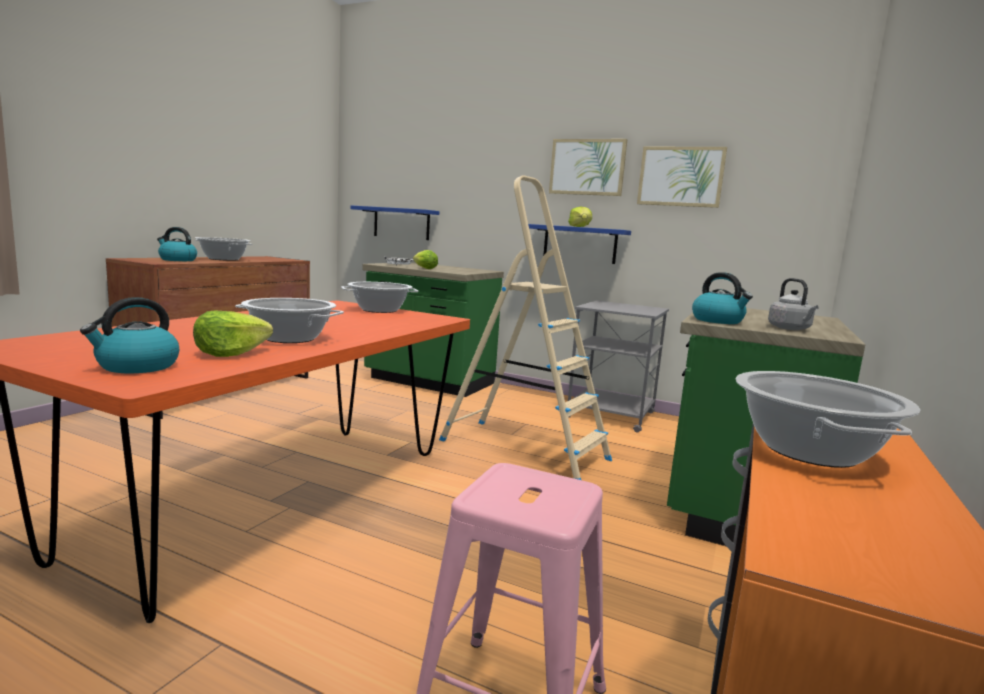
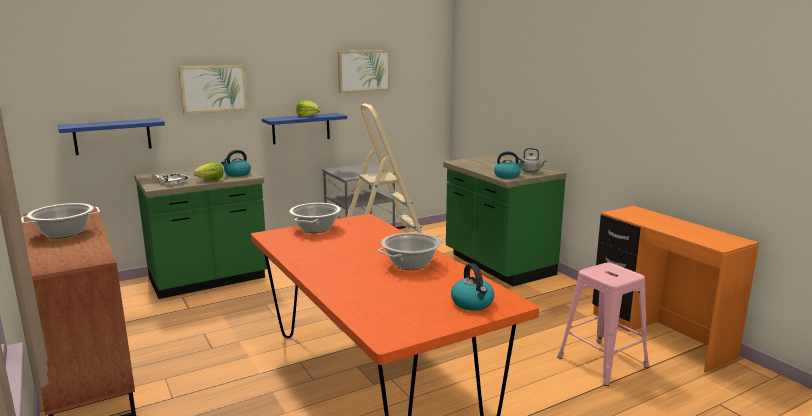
camera: 55 degrees left, 5 degrees up
kettle [157,227,197,261] -> kettle moved to [221,150,251,177]
lettuce [193,310,273,357] -> none
picture [549,139,627,196] -> picture moved to [178,65,248,114]
cooking pot [736,371,920,468] -> none

